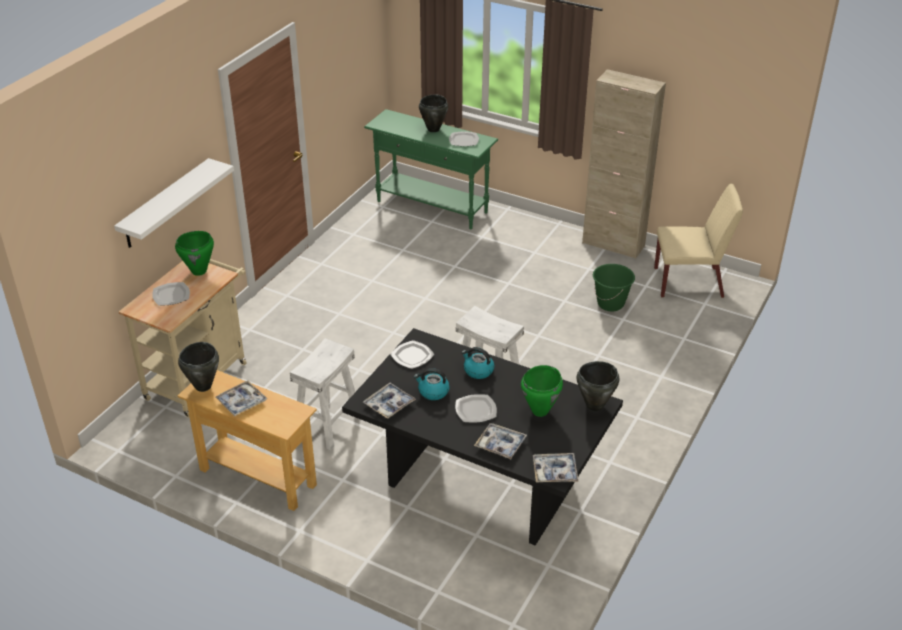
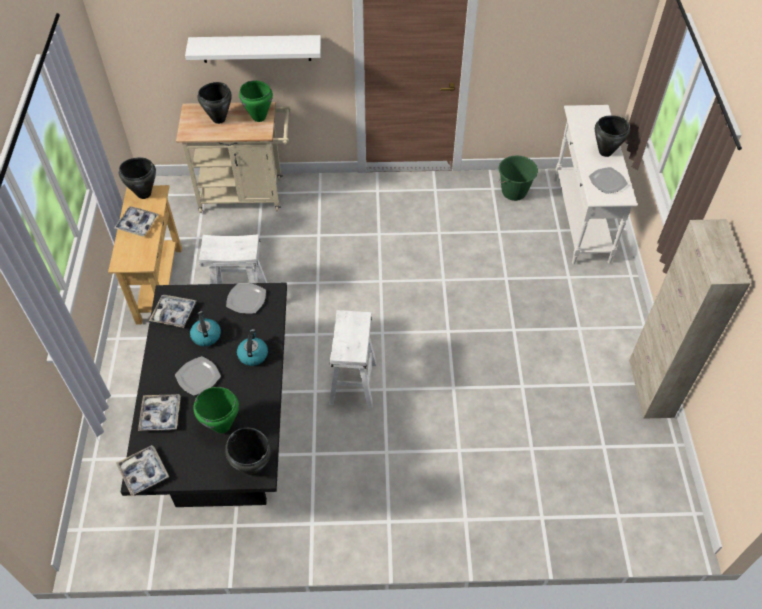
camera: 60 degrees right, 15 degrees up
plate [152,282,190,306] -> black cooking pot [198,82,232,124]
green console table [364,109,498,229] -> white console table [554,105,638,264]
green bucket [593,264,635,311] -> green bucket moved to [498,156,538,201]
beige chair [654,183,743,298] -> none

